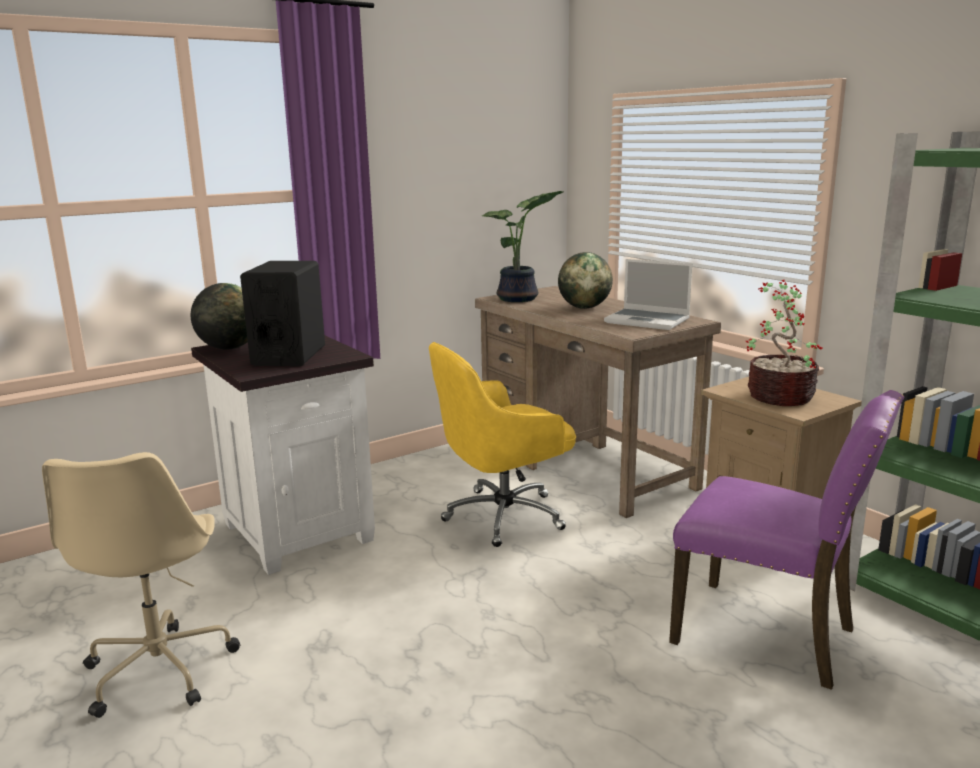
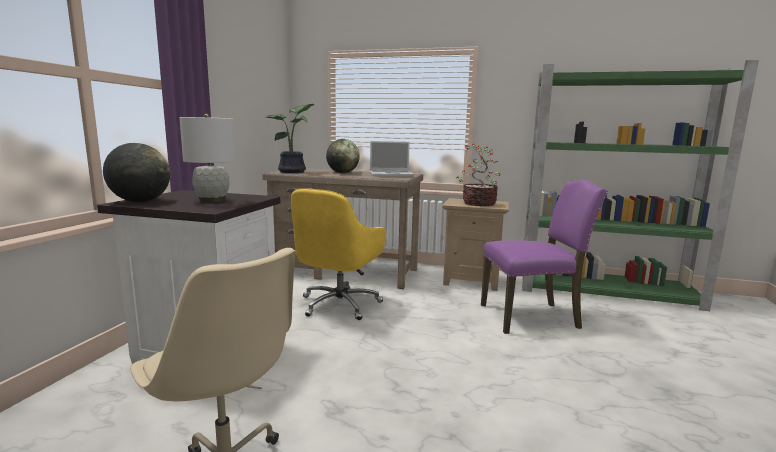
camera: 40 degrees left, 5 degrees down
black speaker [240,261,325,366] -> white table lamp [180,114,235,203]

